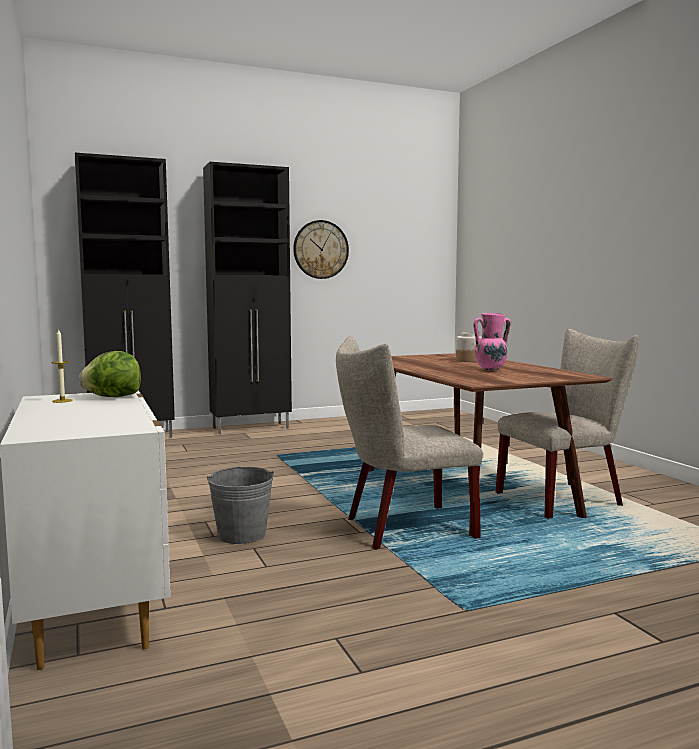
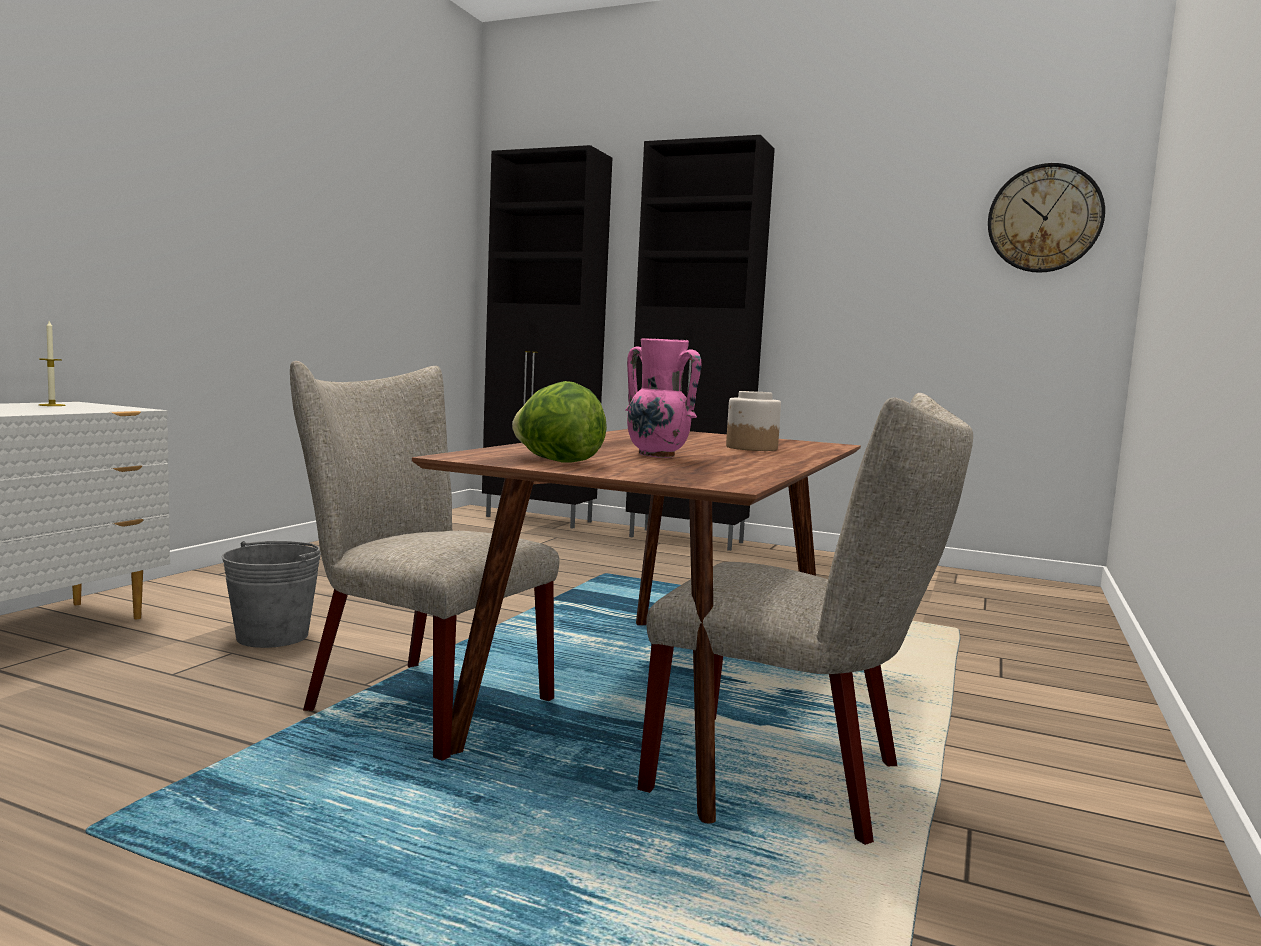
camera: 45 degrees right, 0 degrees up
lettuce [79,351,141,397] -> lettuce moved to [512,381,607,463]
wall clock [293,220,349,279] -> wall clock moved to [988,163,1105,273]

